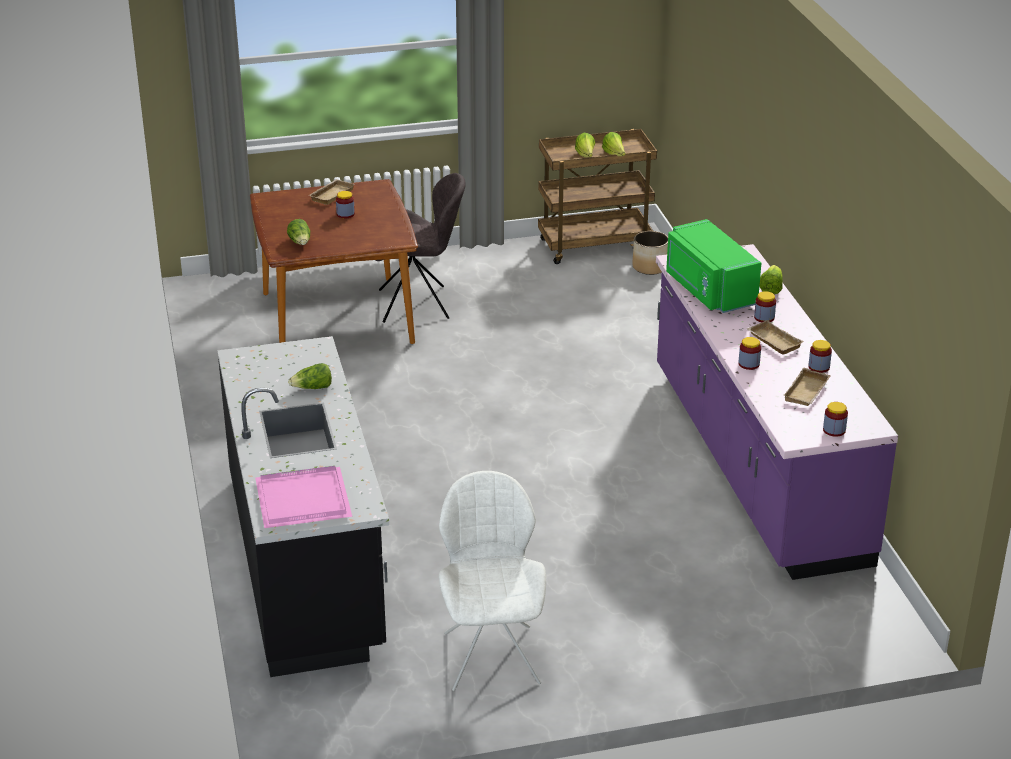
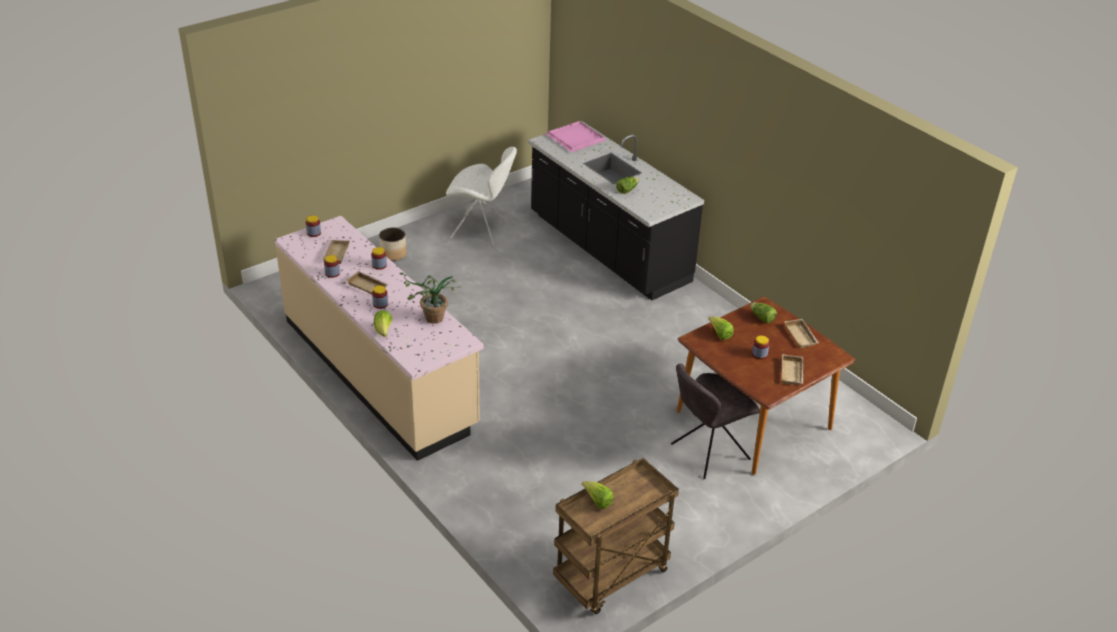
camera: 155 degrees right, 5 degrees up
white chair [439,471,546,691] -> white chair turned 45 degrees counterclockwise [446,147,517,246]
lettuce [575,133,595,157] -> lettuce moved to [708,316,734,340]
planter [632,231,668,275] -> planter moved to [379,228,407,261]
purple counter [656,244,898,580] -> beige counter [274,216,484,461]
green microwave [666,219,761,313] -> potted plant [400,272,461,324]
none -> beige tray [784,319,819,348]

